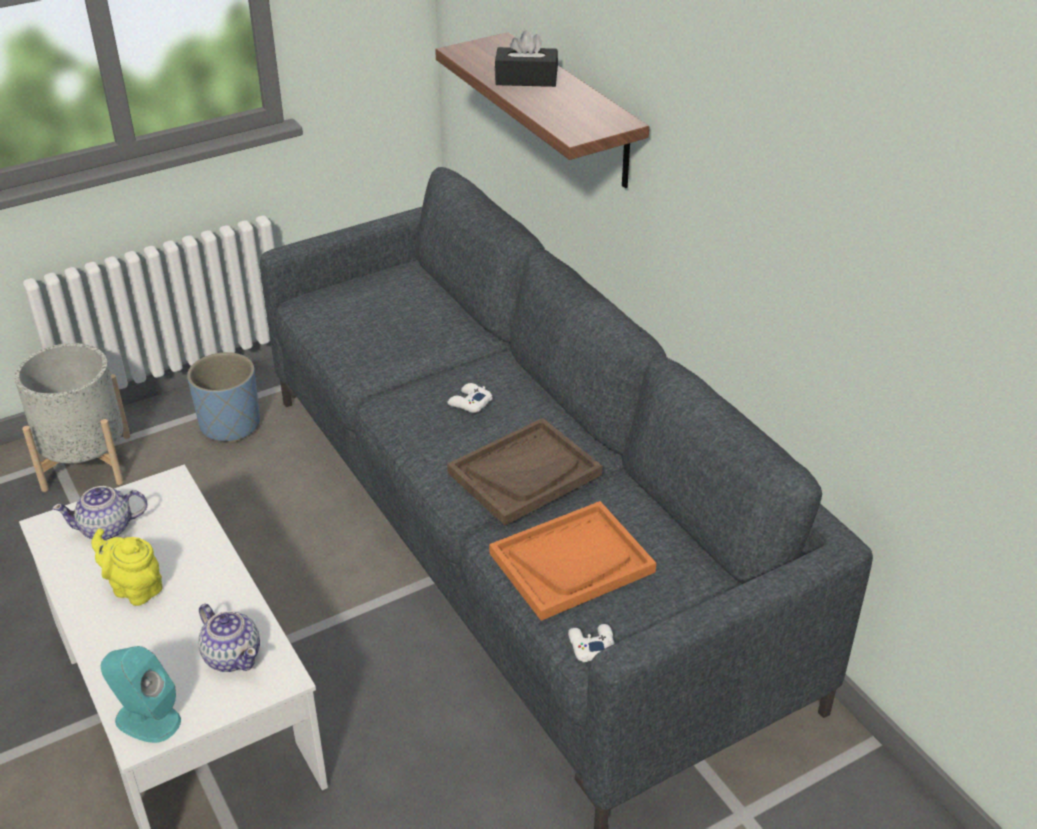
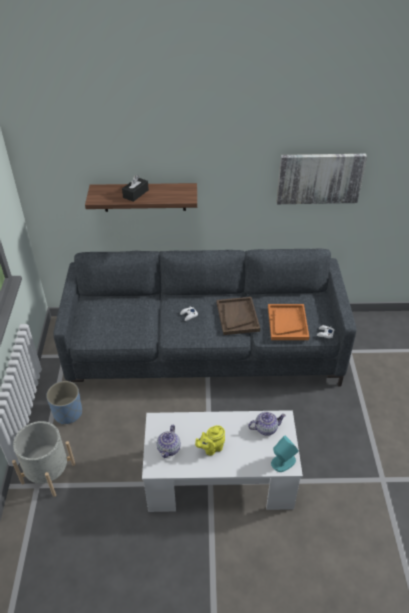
camera: 60 degrees left, 5 degrees up
none -> picture [277,154,367,204]

